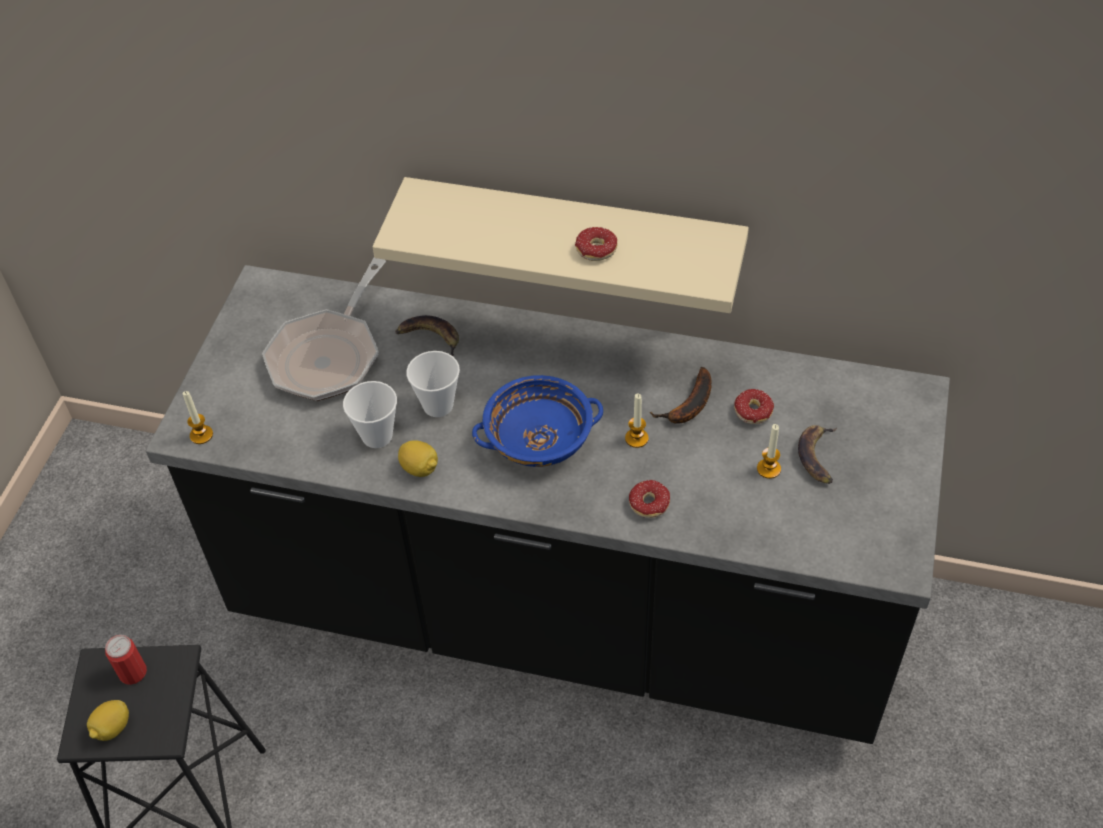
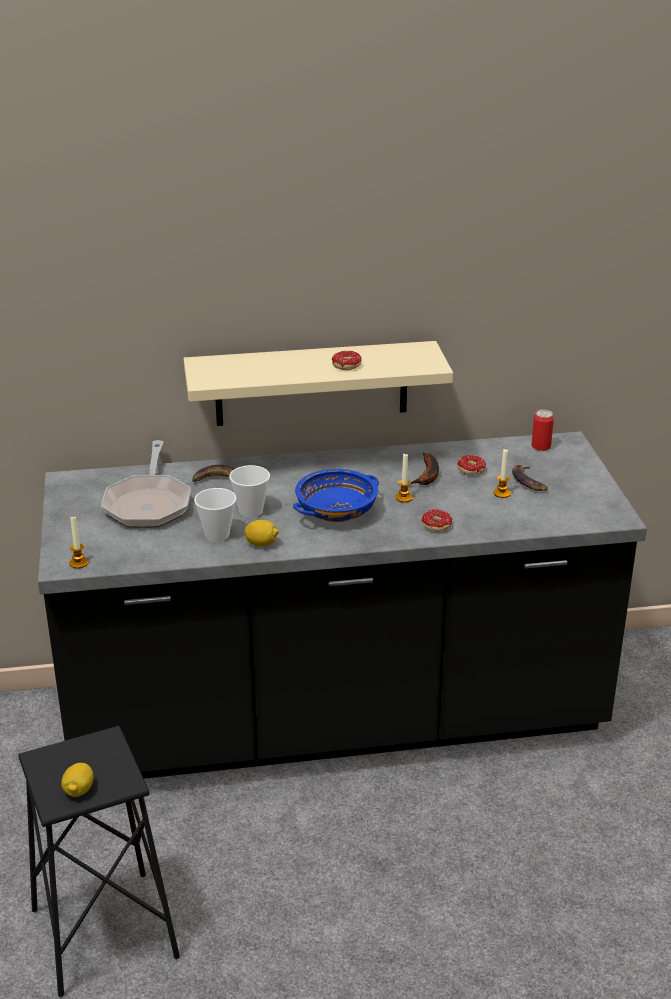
camera: 25 degrees left, 20 degrees down
can [105,635,147,685] -> can moved to [532,409,554,451]

